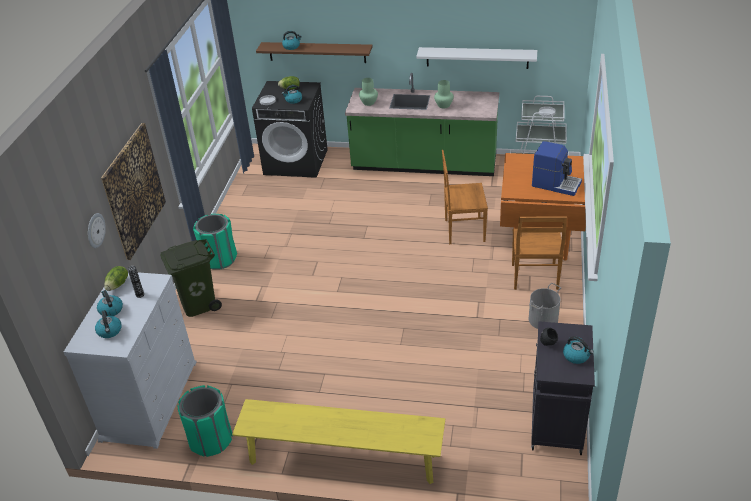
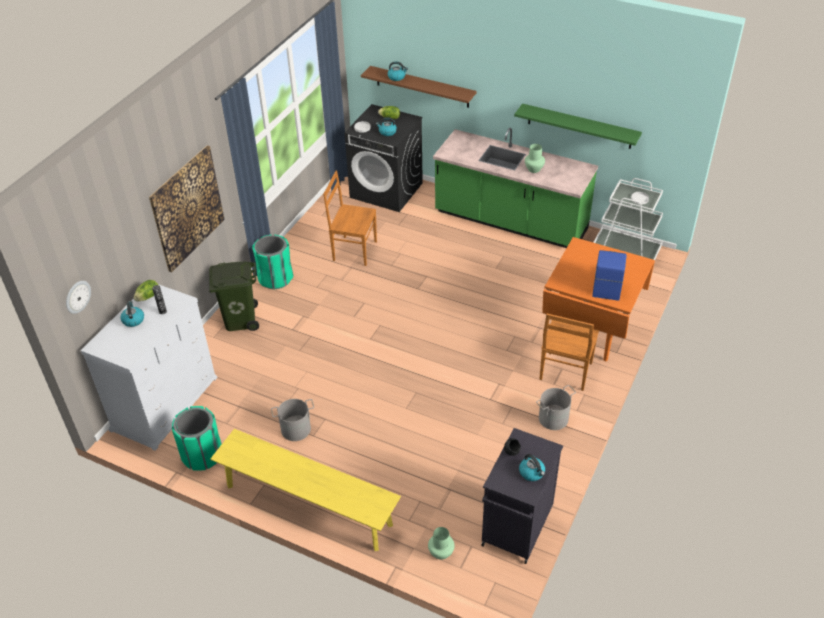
camera: 15 degrees right, 5 degrees up
wall clock [88,213,106,248] -> wall clock moved to [66,281,91,314]
kettle [95,310,122,338] -> none
green vase [359,78,378,106] -> green vase moved to [428,527,455,560]
white shelf [416,47,537,69] -> green shelf [514,103,642,149]
brown chair [442,150,488,244] -> brown chair moved to [323,171,377,266]
coffee machine [532,141,582,196] -> coffee machine turned 120 degrees counterclockwise [592,250,627,301]
none -> grey bucket [271,399,314,441]

